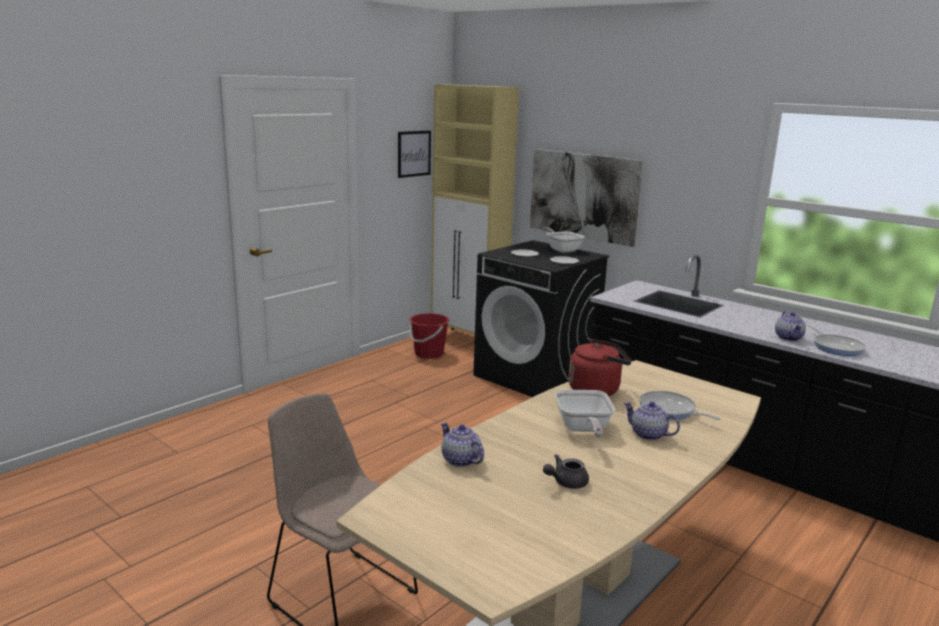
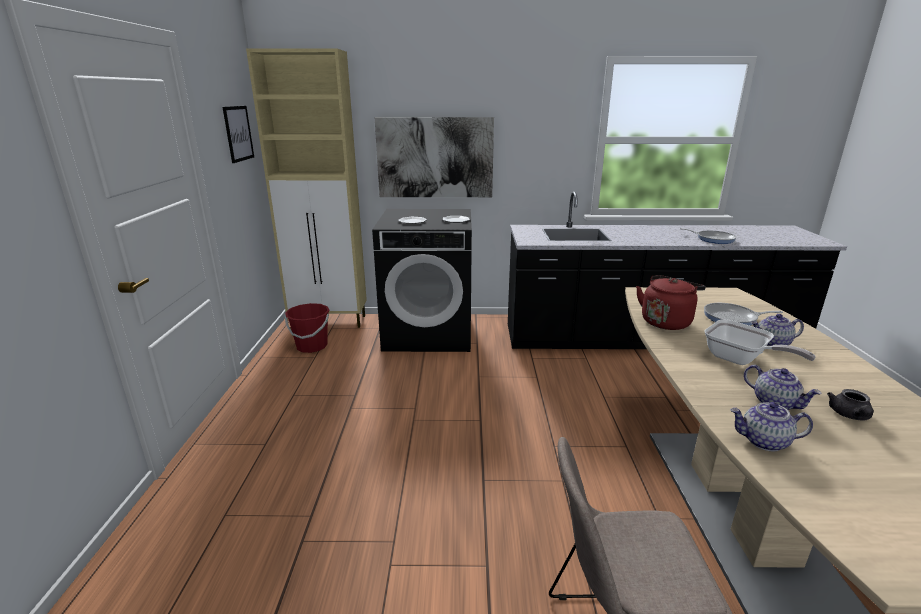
camera: 40 degrees left, 5 degrees up
frying pan [542,227,585,253] -> none
teapot [775,311,806,341] -> teapot moved to [744,365,822,410]

